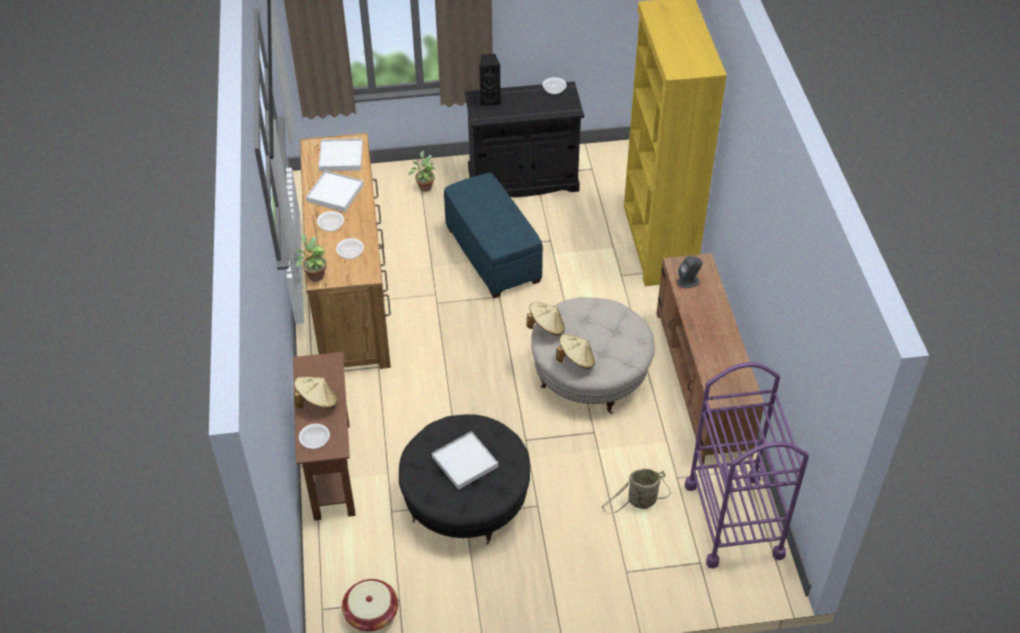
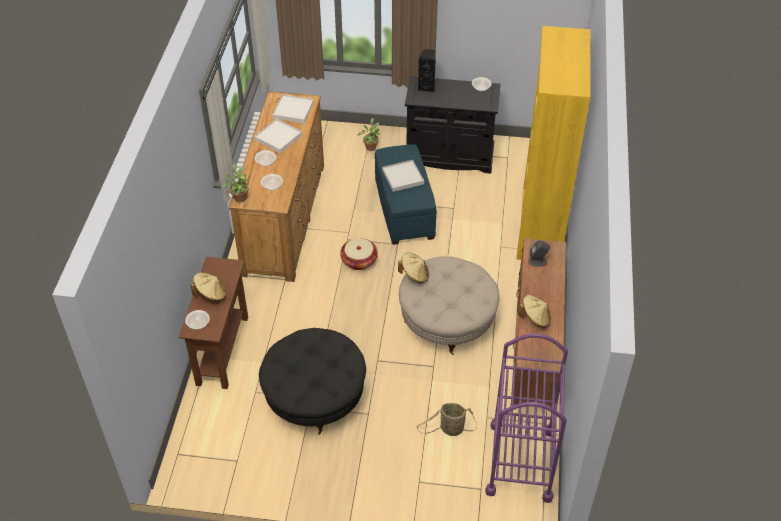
camera: 15 degrees right, 0 degrees up
basket [342,579,398,631] -> basket moved to [340,238,378,270]
white tray [432,431,498,490] -> white tray moved to [382,160,424,192]
beige hat [556,334,595,369] -> beige hat moved to [518,295,551,327]

